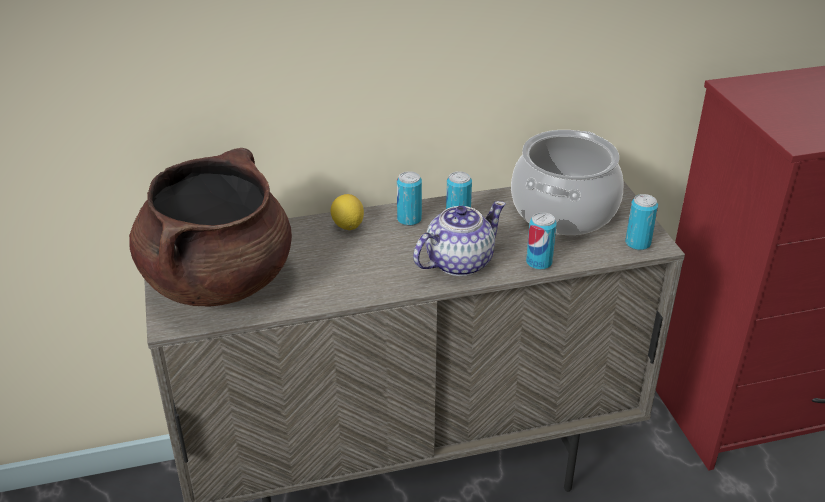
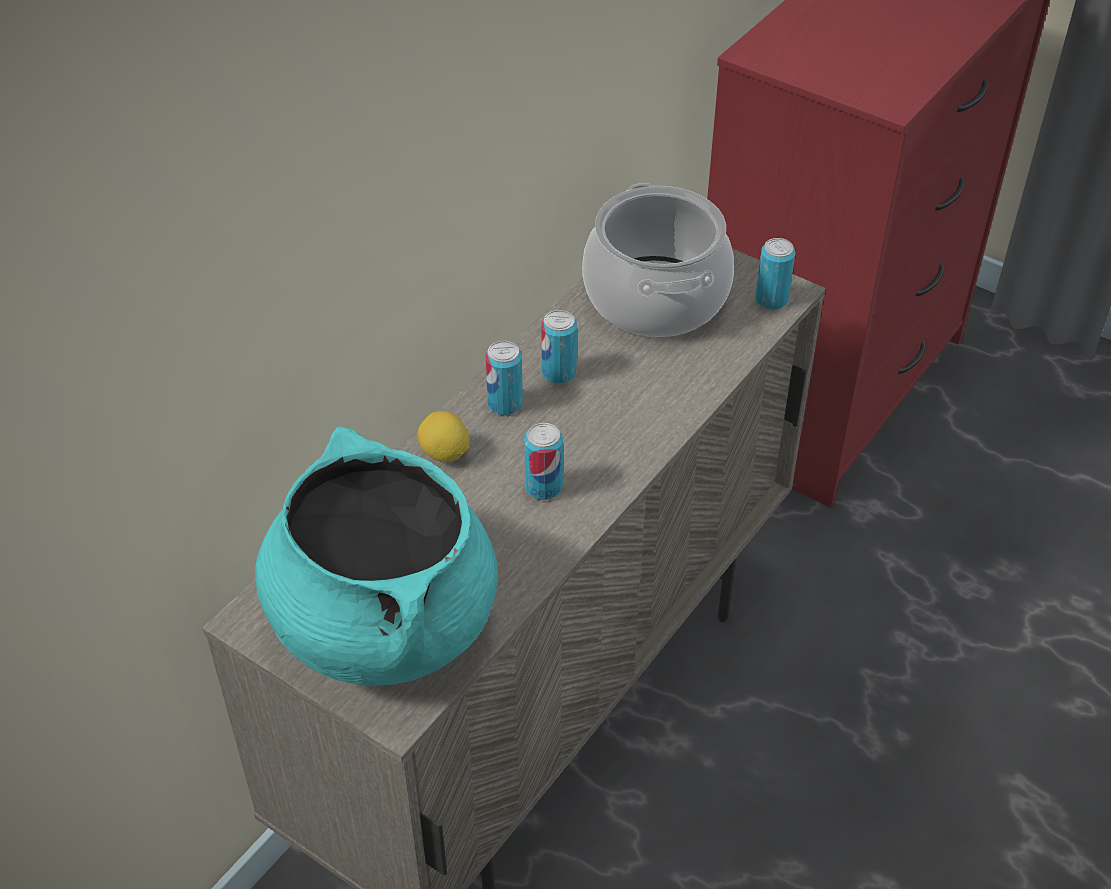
camera: 40 degrees left, 10 degrees up
brown cooking pot [129,148,292,307] -> turquoise cooking pot [255,426,498,686]
teapot [413,201,506,276] -> none
can [526,212,557,270] -> can moved to [524,423,563,500]

